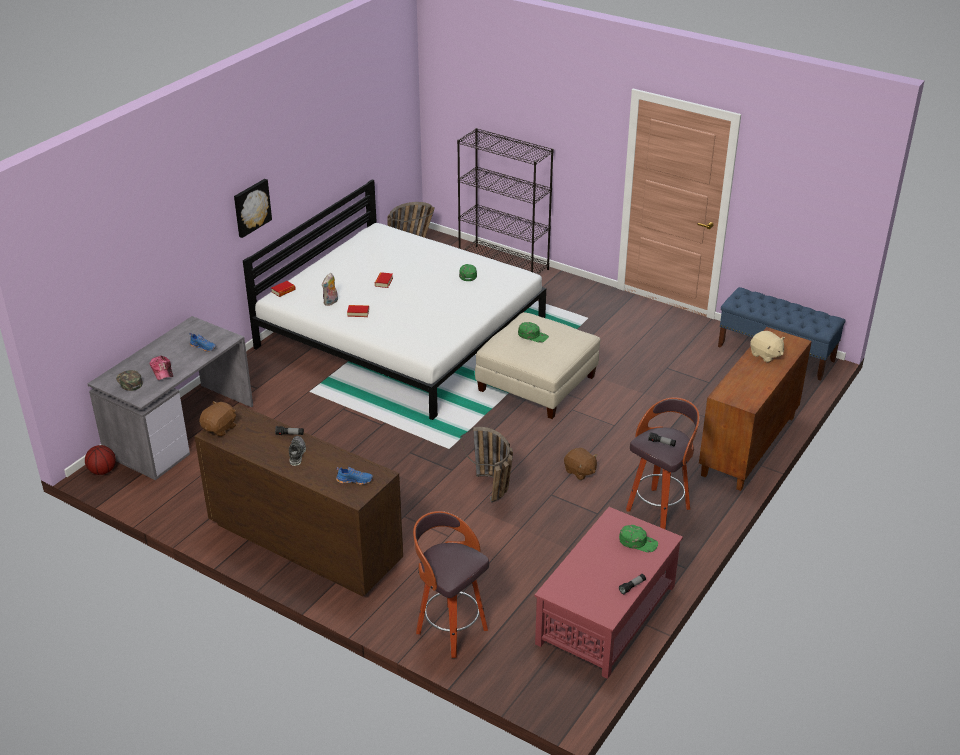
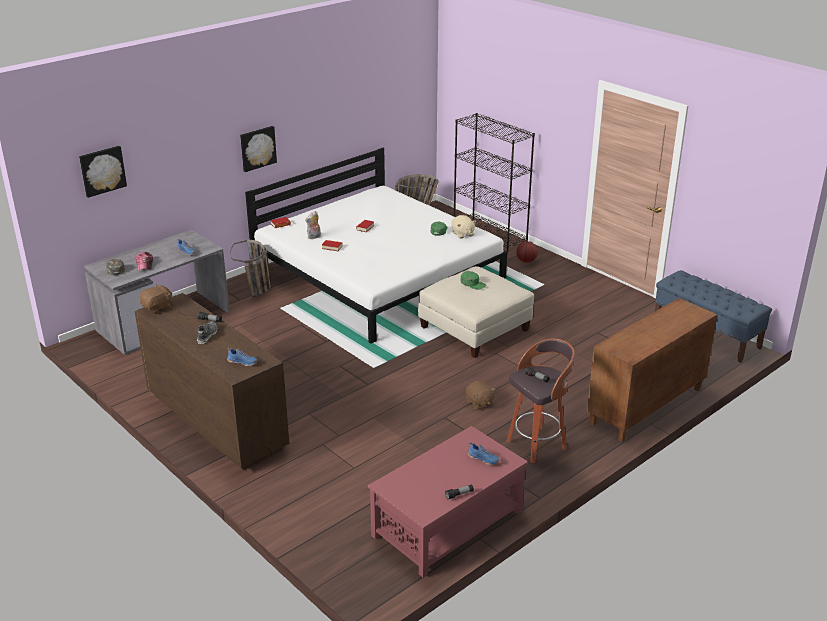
camera: 15 degrees right, 5 degrees down
basketball [85,445,116,475] -> basketball moved to [516,241,538,263]
stool [413,511,489,658] -> none
basket [461,427,513,503] -> basket moved to [230,240,271,297]
green cap [619,525,658,552] -> blue shoe [468,442,499,465]
beige plush toy [750,331,785,363] -> beige plush toy moved to [451,215,476,238]
none -> picture [79,146,127,198]

